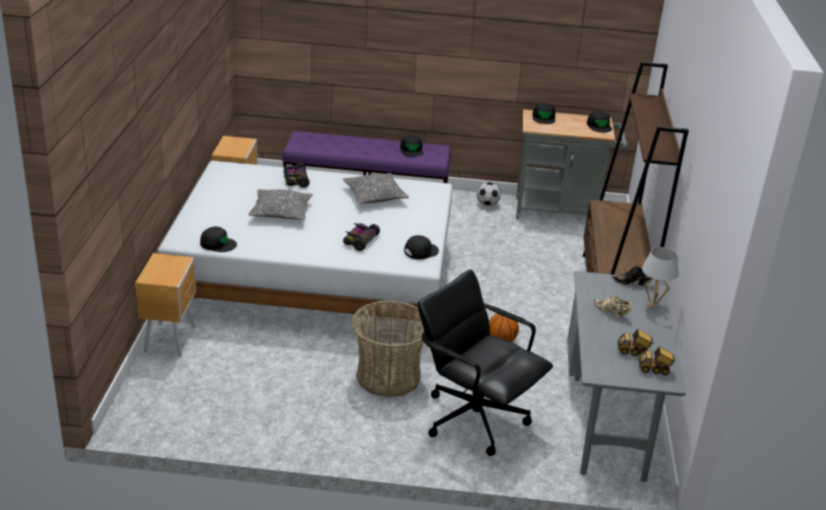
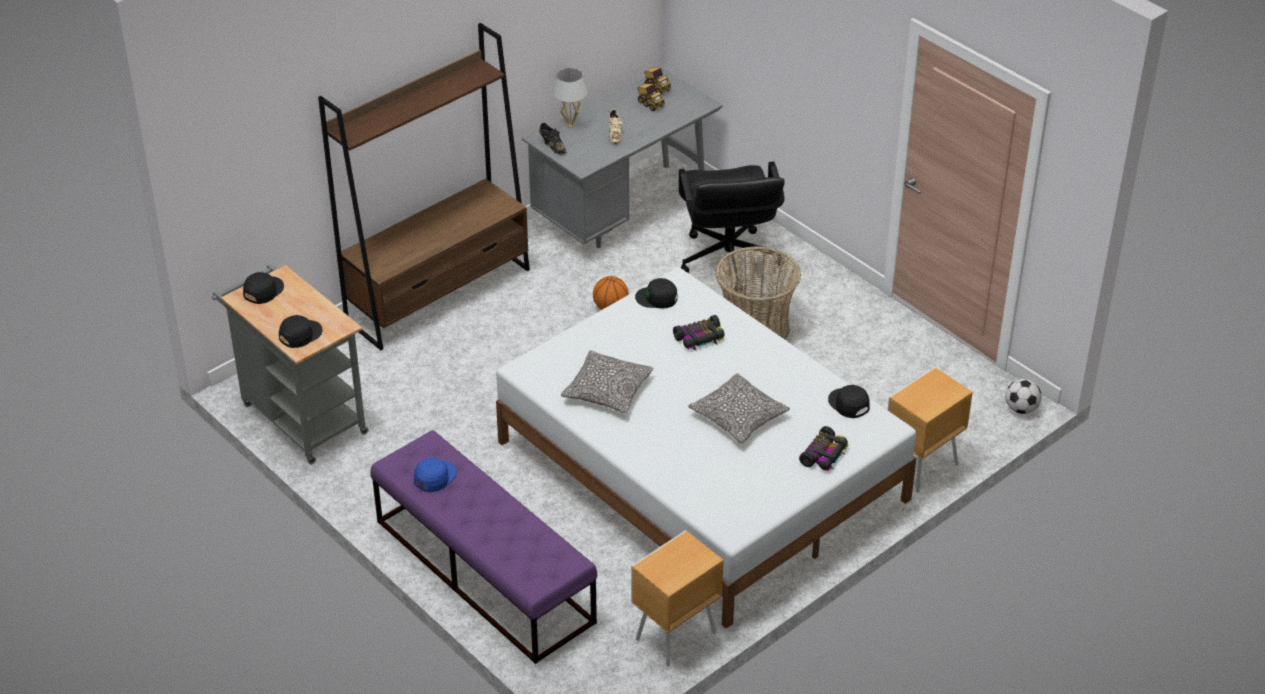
camera: 135 degrees left, 10 degrees up
toy car [283,163,310,188] -> toy car moved to [799,426,849,471]
black cap [400,135,423,156] -> blue cap [414,458,456,492]
football [477,182,501,206] -> football moved to [1006,379,1041,414]

